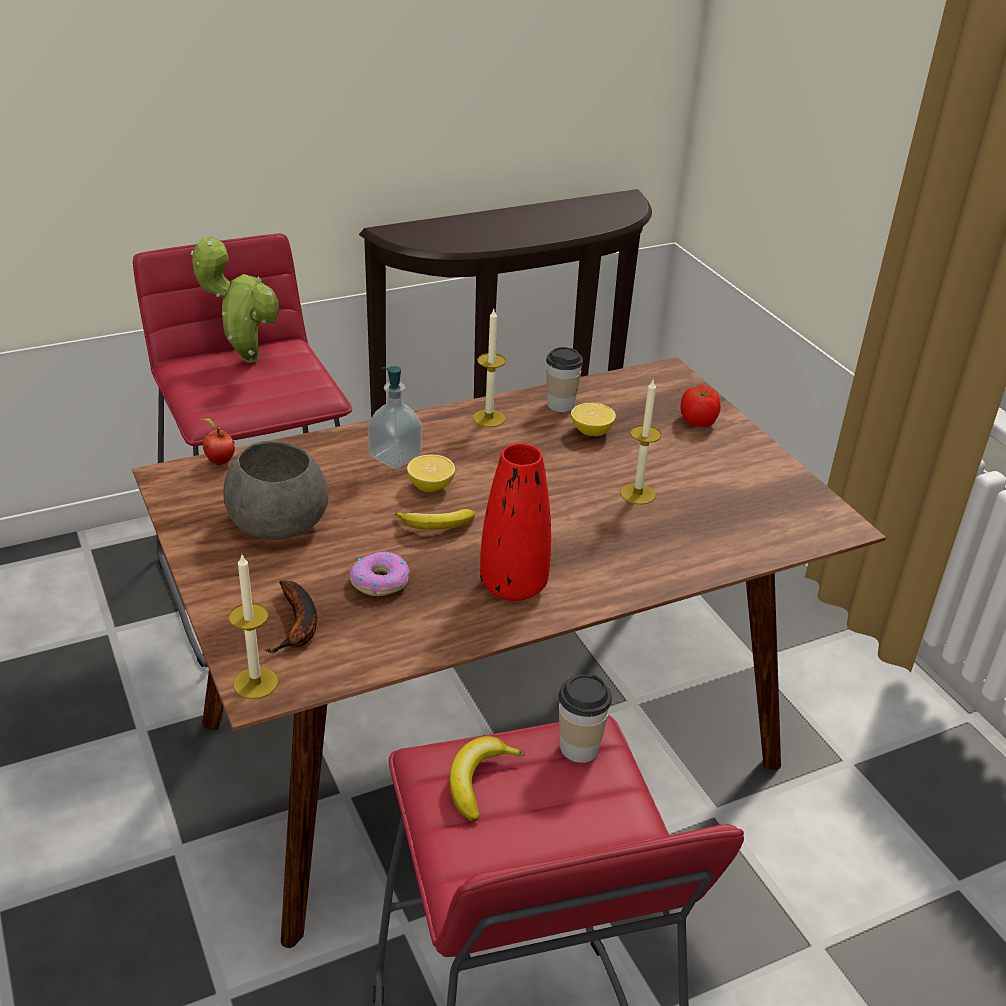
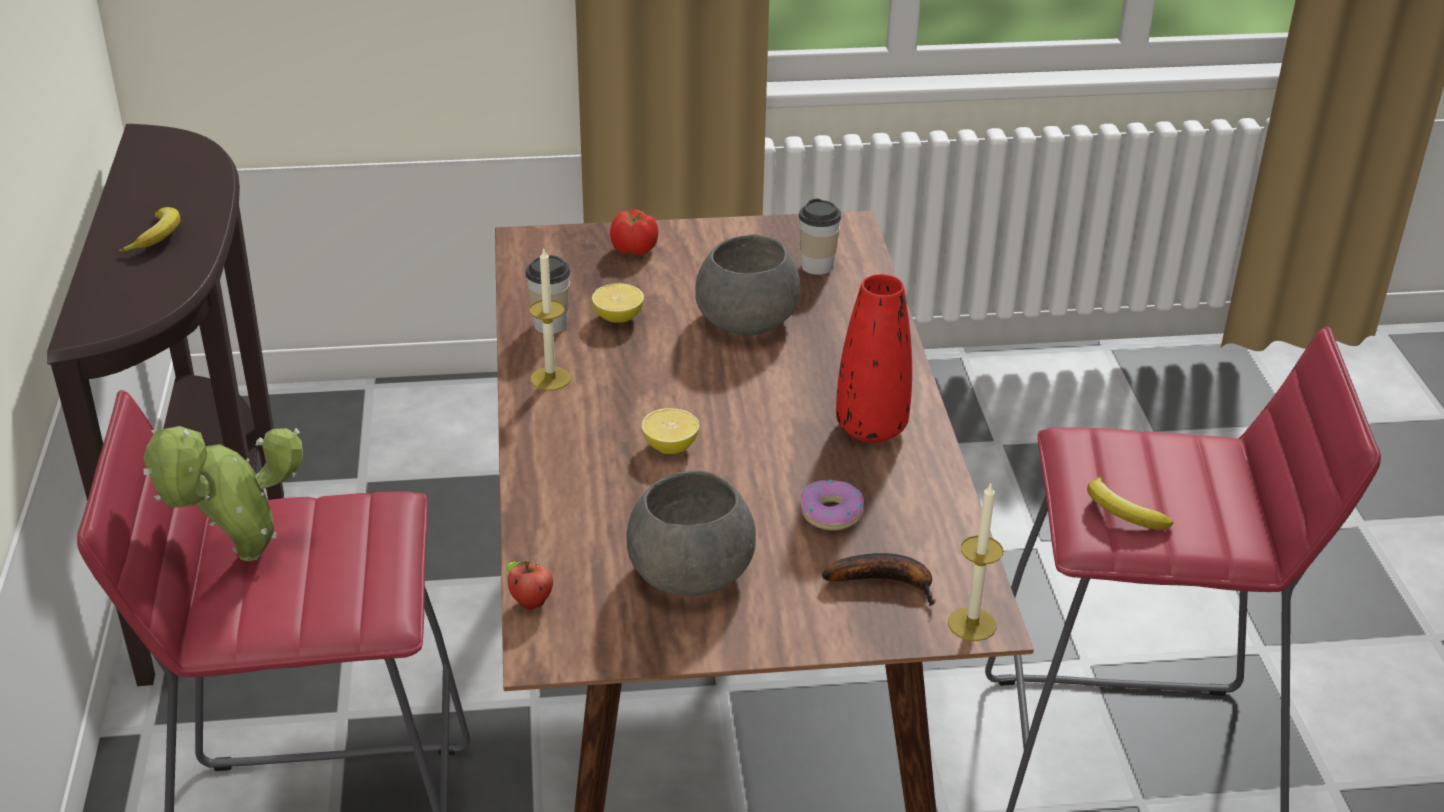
camera: 70 degrees left, 0 degrees up
soap dispenser [368,366,422,469] -> none
banana [395,509,475,530] -> banana moved to [119,207,181,252]
cup [559,675,612,763] -> cup moved to [799,199,841,275]
candle [620,378,662,505] -> grey bowl [695,234,800,335]

